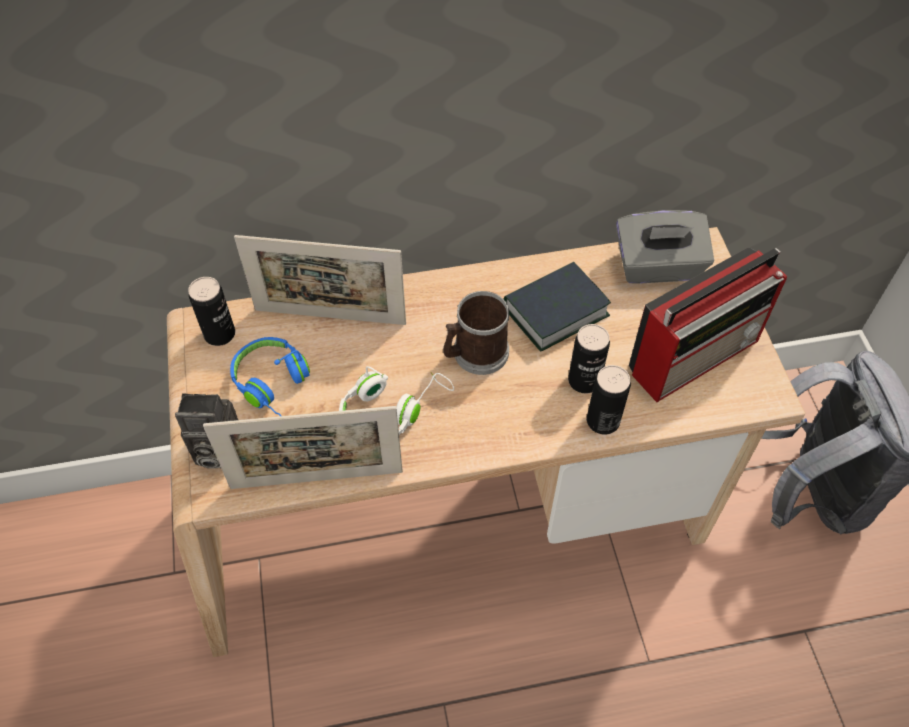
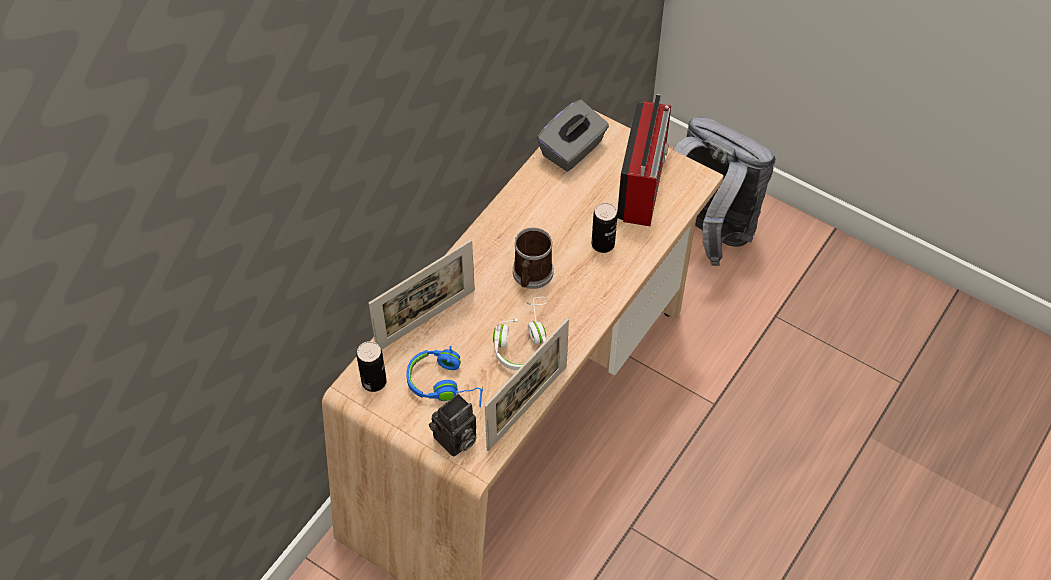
camera: 45 degrees left, 0 degrees up
book [504,262,611,351] -> none
can [587,365,631,435] -> none

